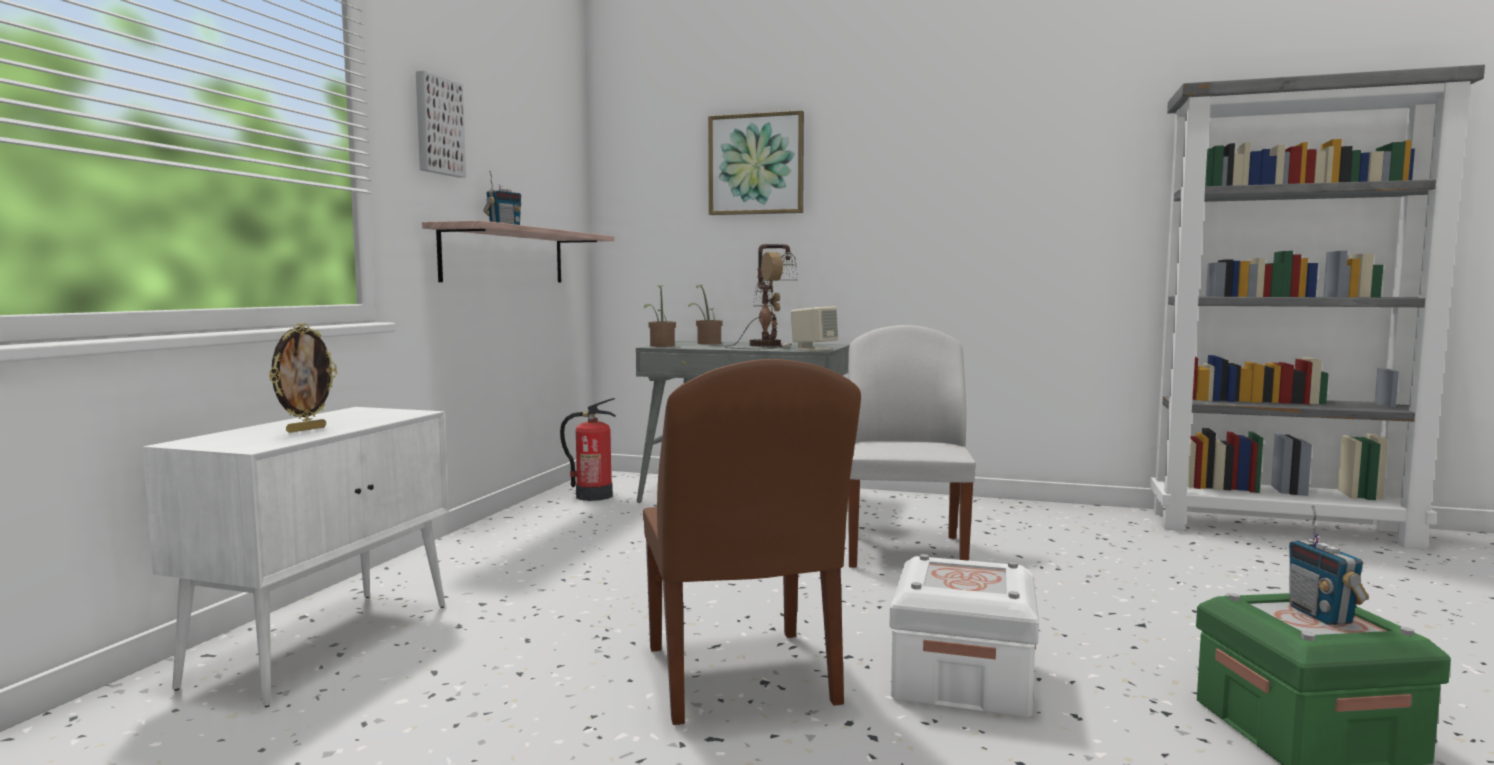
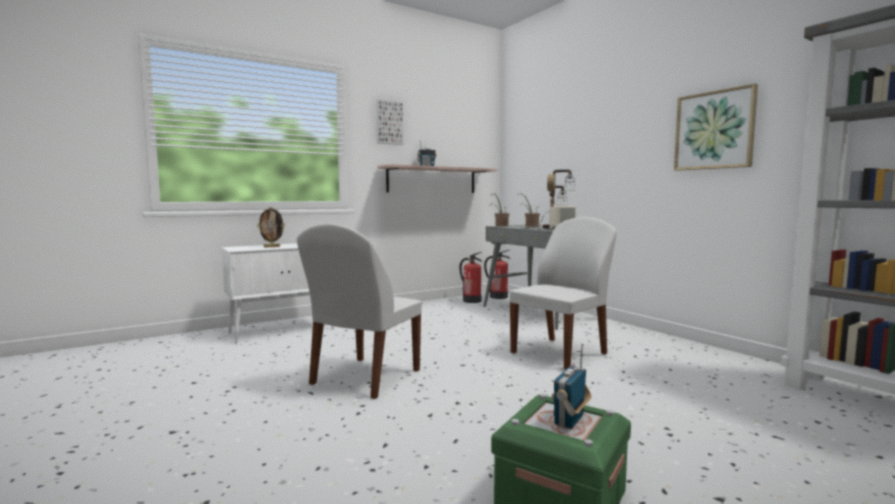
camera: 40 degrees right, 0 degrees up
brown chair [643,359,861,725] -> white chair [297,224,422,399]
picture [708,110,804,215] -> picture moved to [674,83,758,171]
white storage box [890,554,1039,718] -> none
none -> fire extinguisher [484,250,510,299]

